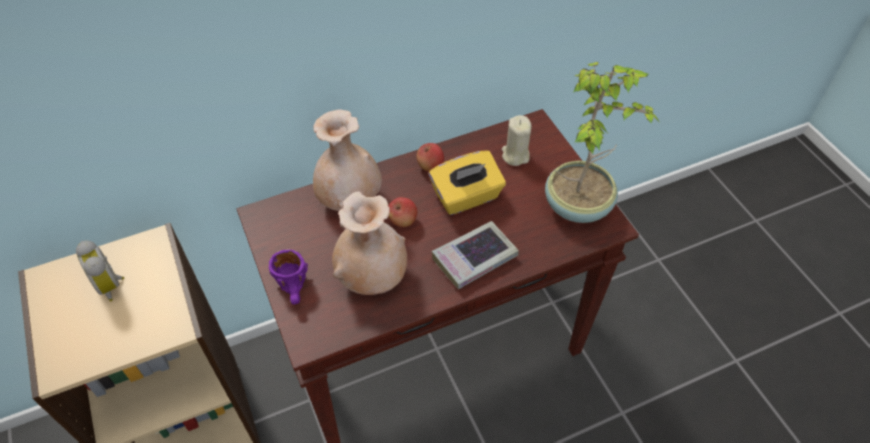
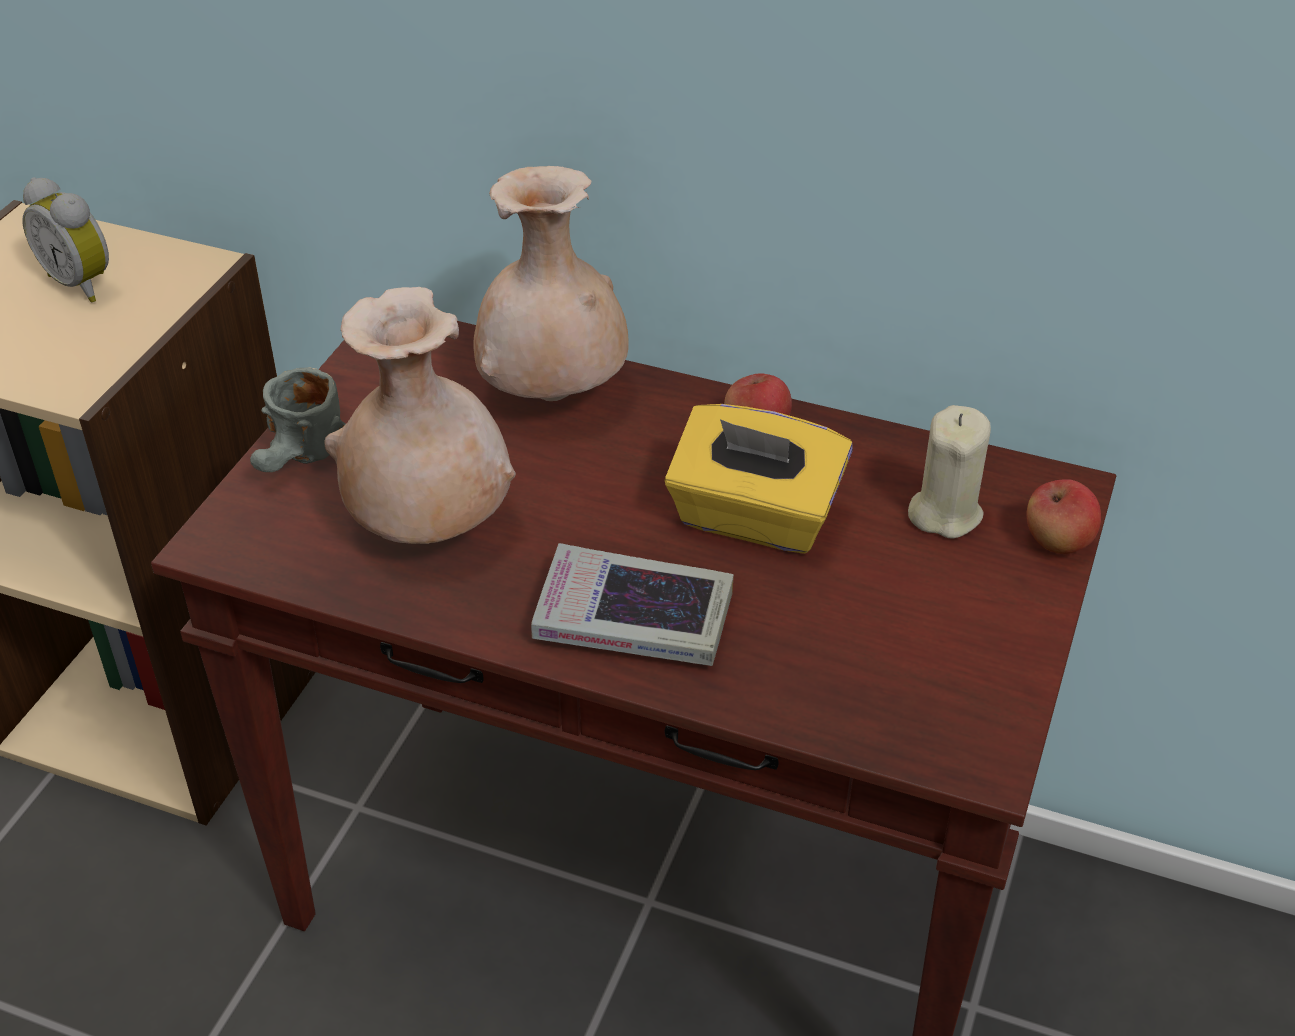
camera: 45 degrees right, 10 degrees down
alarm clock [76,241,124,302] -> alarm clock turned 60 degrees counterclockwise [22,177,109,303]
purple mug [269,249,308,305] -> grey mug [250,367,346,472]
apple [388,197,417,227] -> apple moved to [1027,479,1101,554]
potted plant [545,62,659,223] -> none

